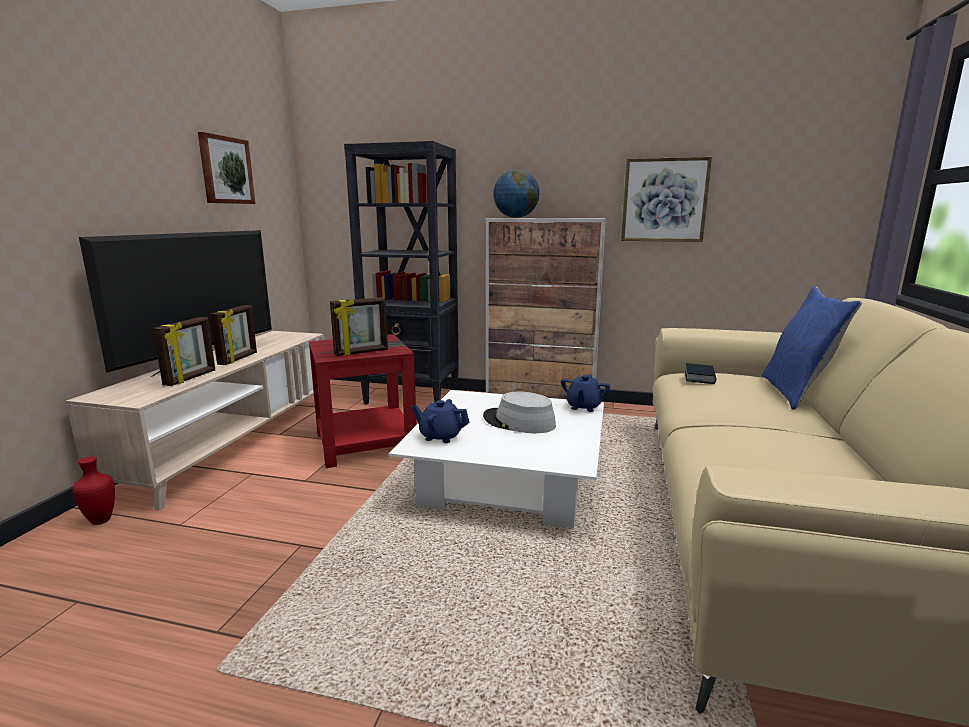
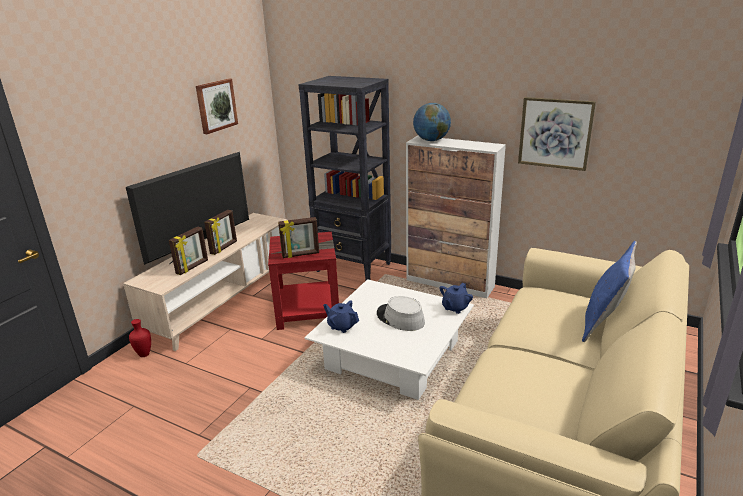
camera: 15 degrees right, 10 degrees up
book [685,363,716,384] -> none

